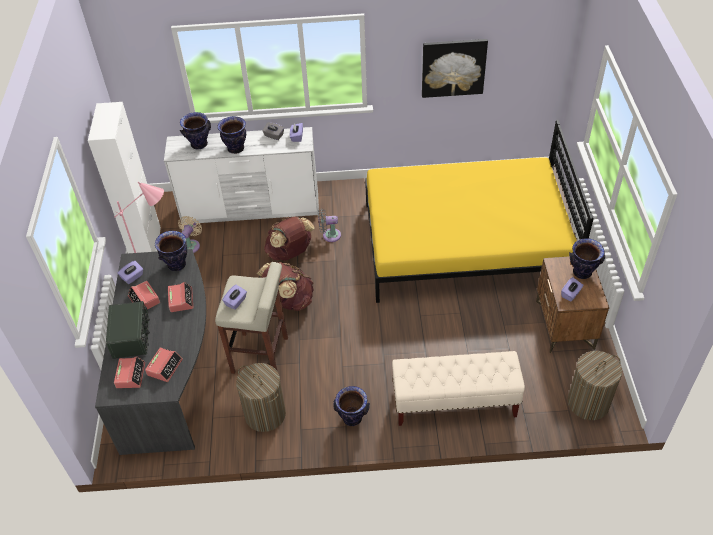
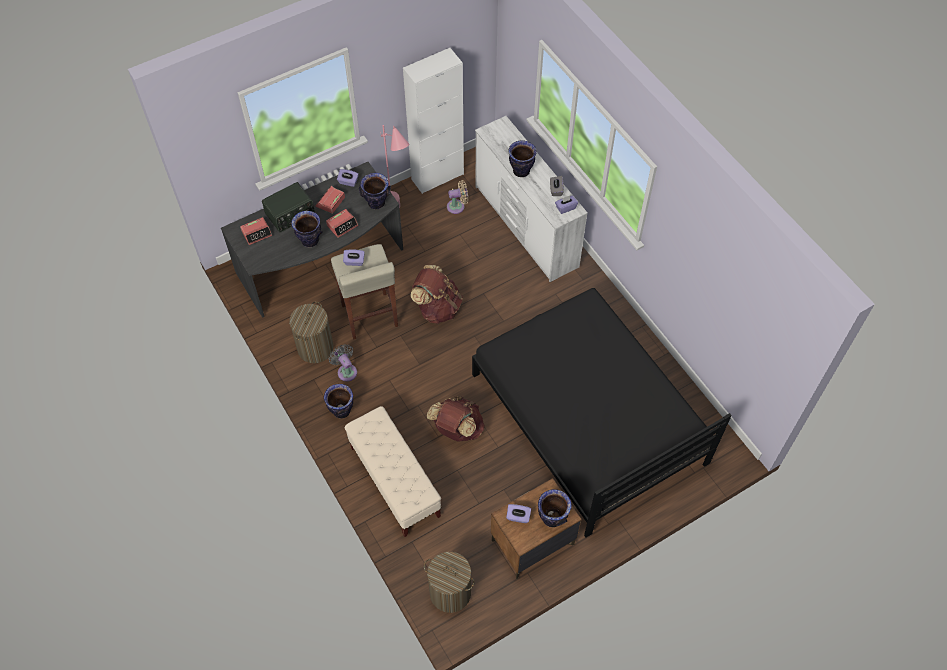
camera: 60 degrees right, 10 degrees up
alarm clock [145,347,183,382] -> none
vase [180,112,211,150] -> vase moved to [291,211,323,247]
brown backpack [264,216,315,261] -> brown backpack moved to [427,396,485,442]
grey fan [318,208,341,242] -> grey fan moved to [329,344,357,382]
yellow bed [365,120,594,303] -> black bed [472,288,732,537]
picture [422,39,488,98] -> none

